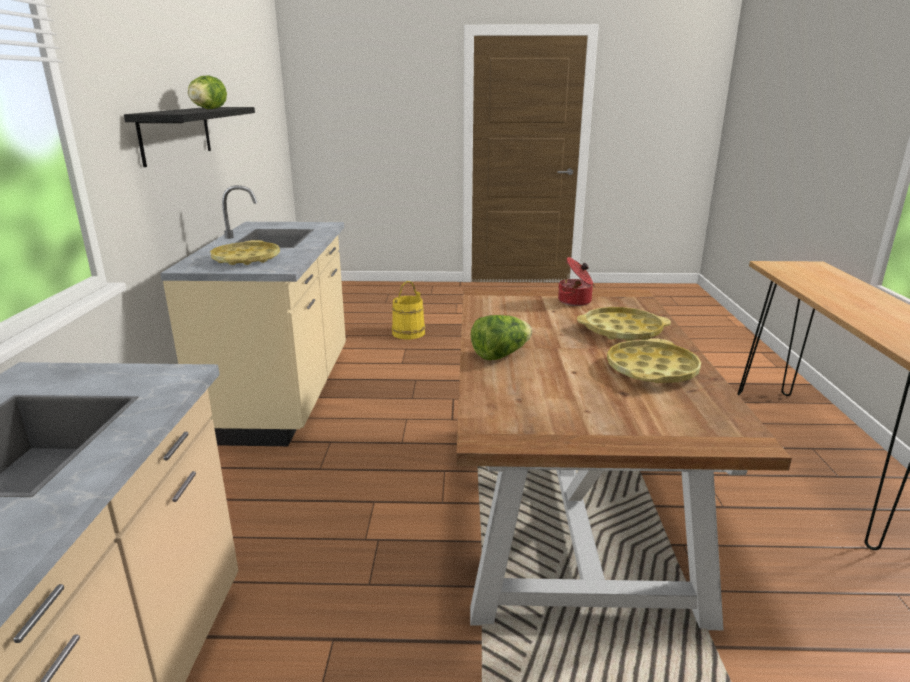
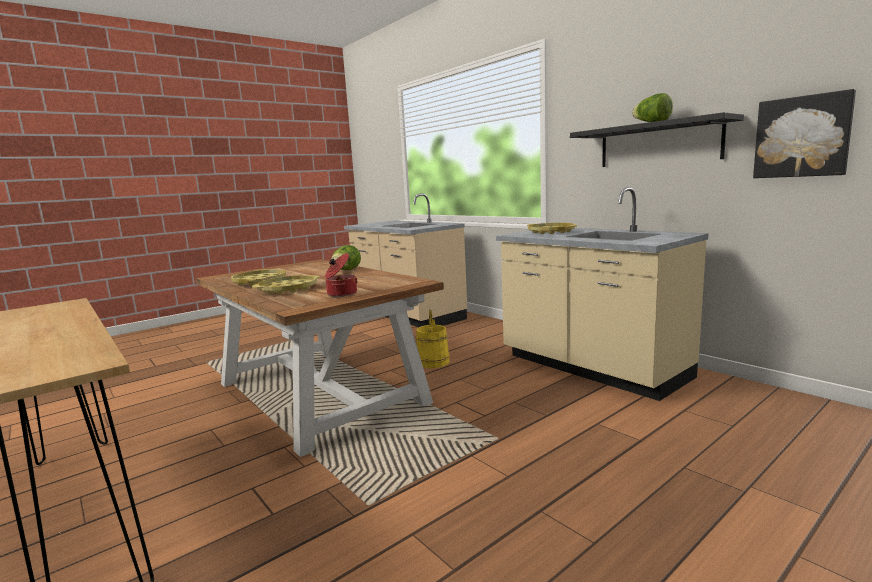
camera: 140 degrees right, 10 degrees down
yellow bucket [392,281,425,339] -> yellow bucket moved to [416,309,450,368]
none -> picture [753,89,856,178]

